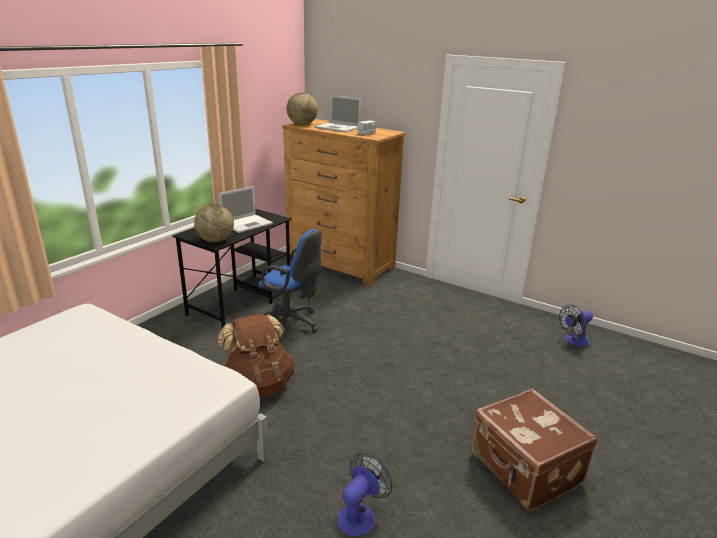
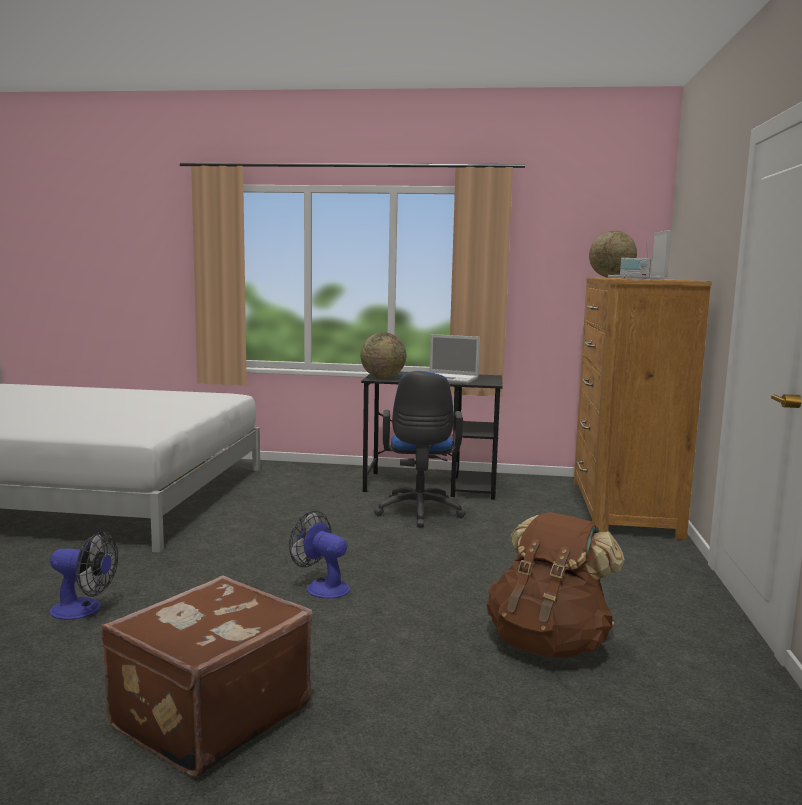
camera: 65 degrees right, 15 degrees down
brown backpack [218,314,294,398] -> brown backpack moved to [487,512,625,658]
fan [559,305,593,346] -> fan moved to [289,510,350,599]

